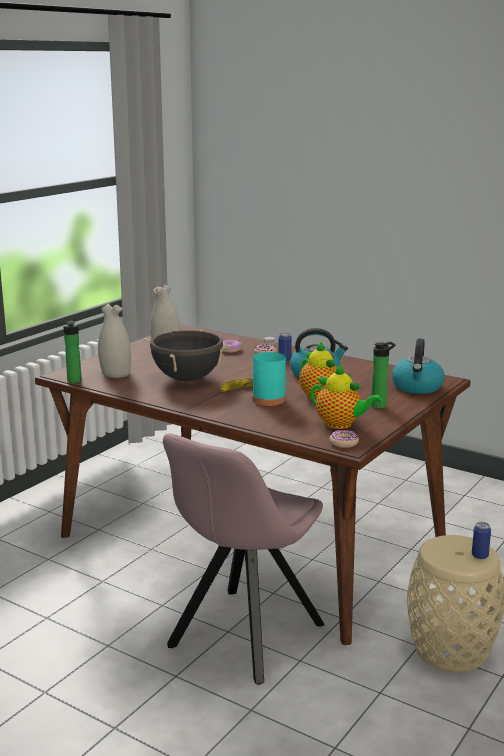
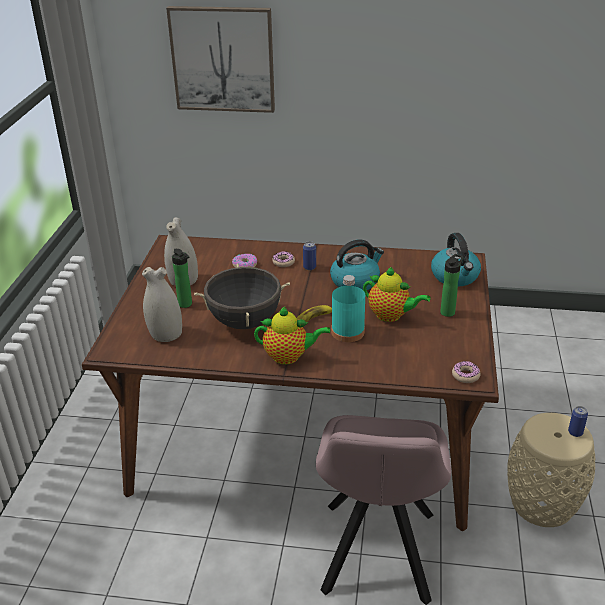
camera: 25 degrees left, 15 degrees up
bottle [64,320,82,383] -> bottle moved to [172,249,192,308]
teapot [310,365,383,429] -> teapot moved to [254,306,330,365]
none -> picture [166,6,275,113]

